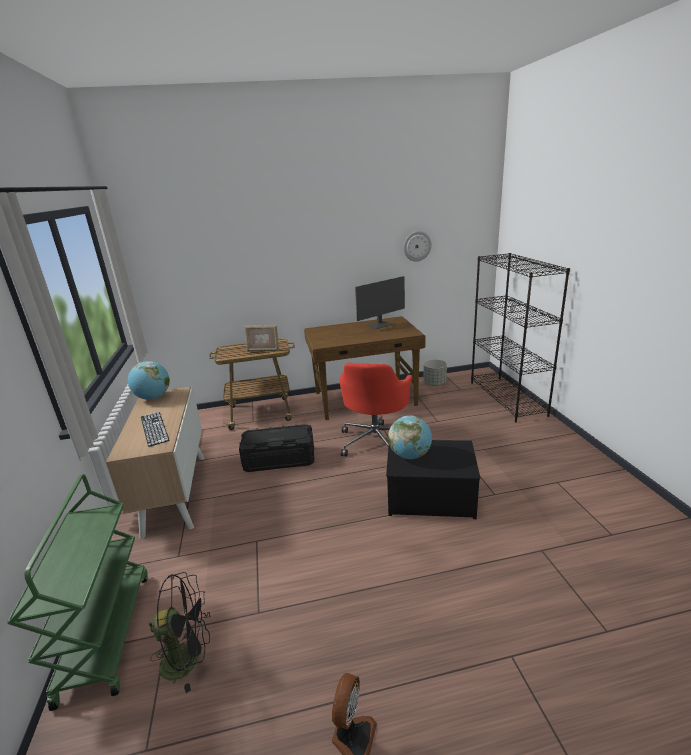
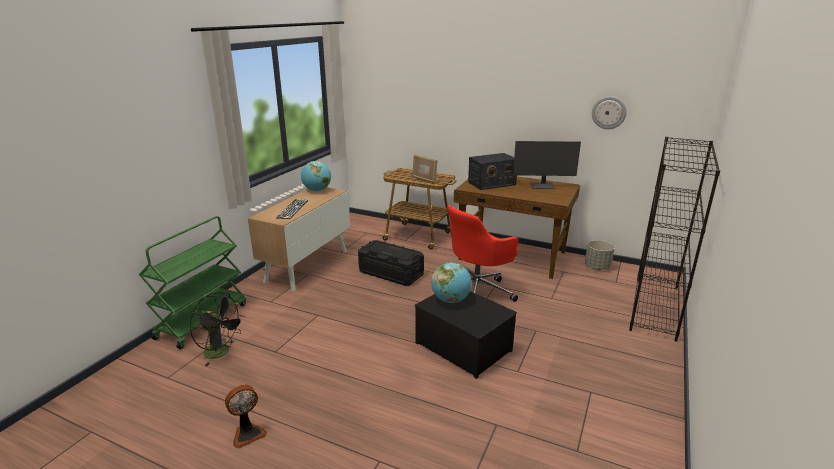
camera: 35 degrees right, 0 degrees up
none -> radio [468,153,517,190]

